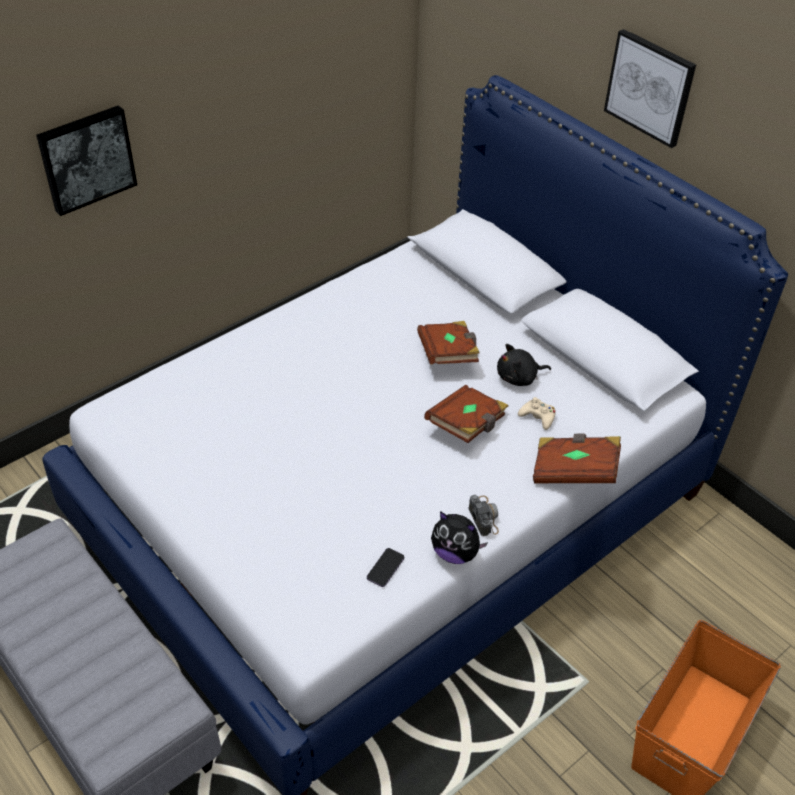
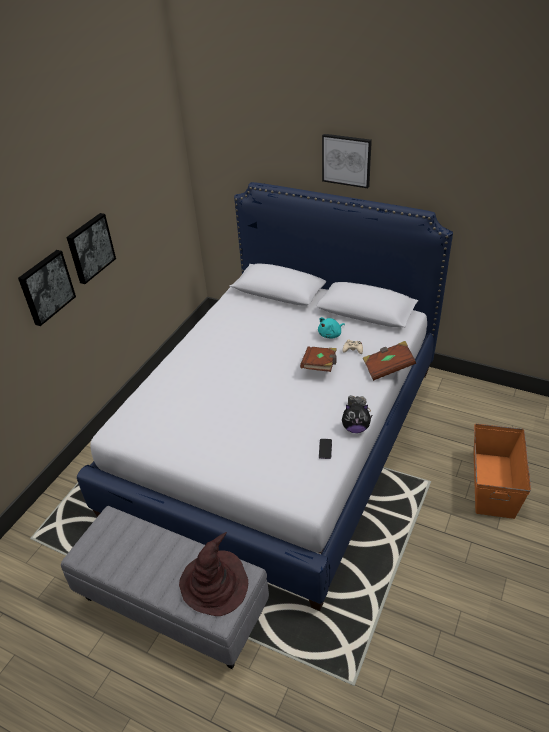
camera: 20 degrees left, 5 degrees down
brown book [417,321,479,364] -> none
black plush toy [497,344,551,386] -> turquoise plush toy [318,317,345,338]
none -> picture [66,213,116,284]
none -> brown hat [179,532,248,616]

